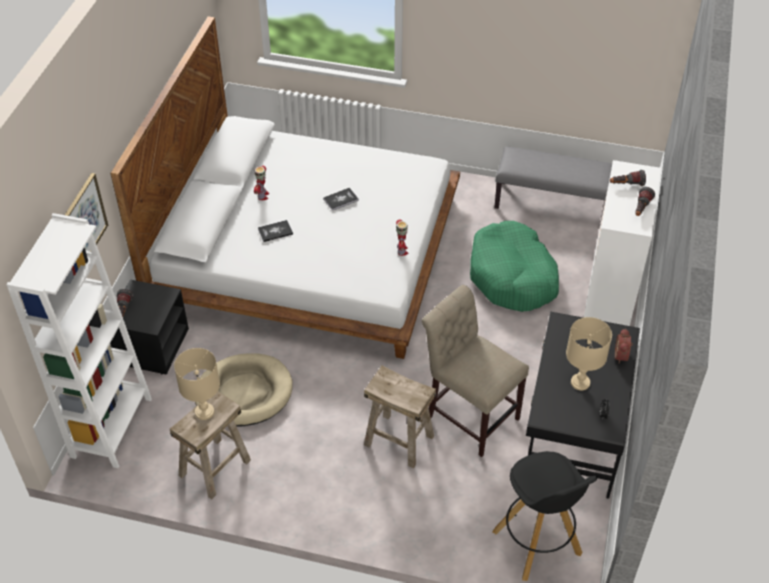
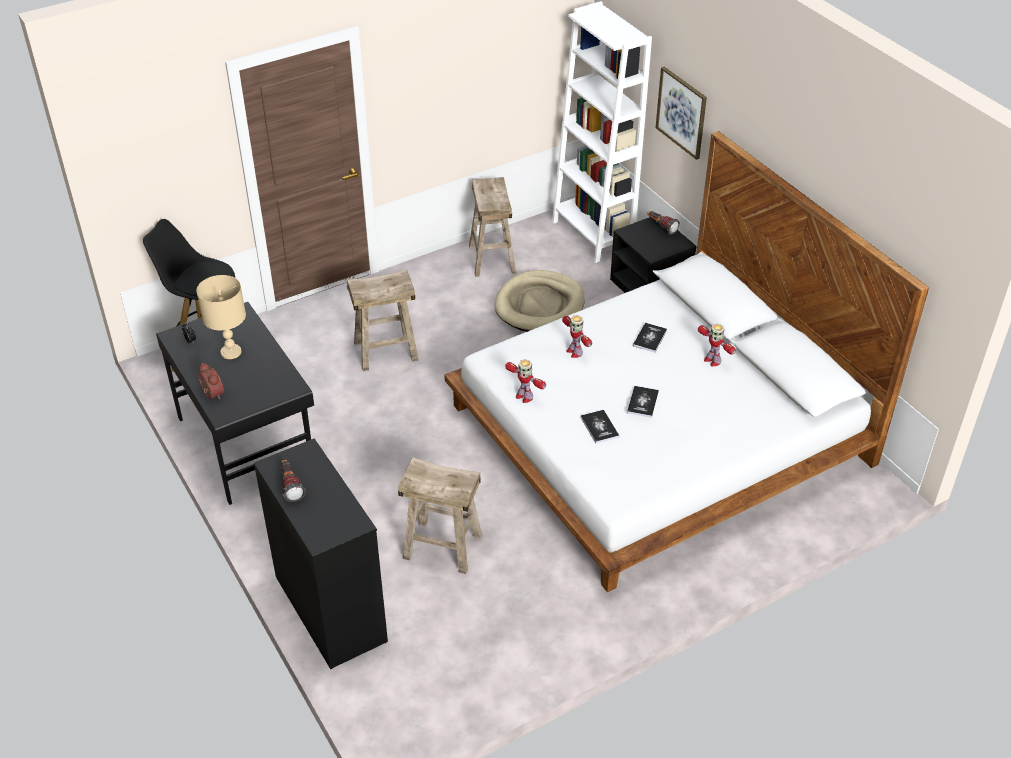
camera: 135 degrees right, 5 degrees down
beige table lamp [174,348,220,420] -> none
beige chair [422,285,529,457] -> none
green dog bed [470,221,559,312] -> beige stool [398,457,482,574]
grey bench [494,147,612,224] -> none
white dresser [584,160,661,326] -> black dresser [254,439,388,669]
flashlight [610,170,646,186] -> none
none -> toy robot [562,315,592,358]
none -> book [581,410,619,443]

